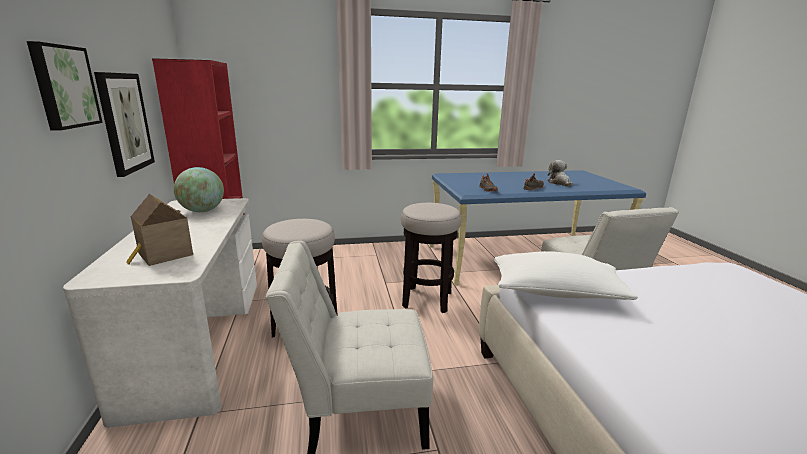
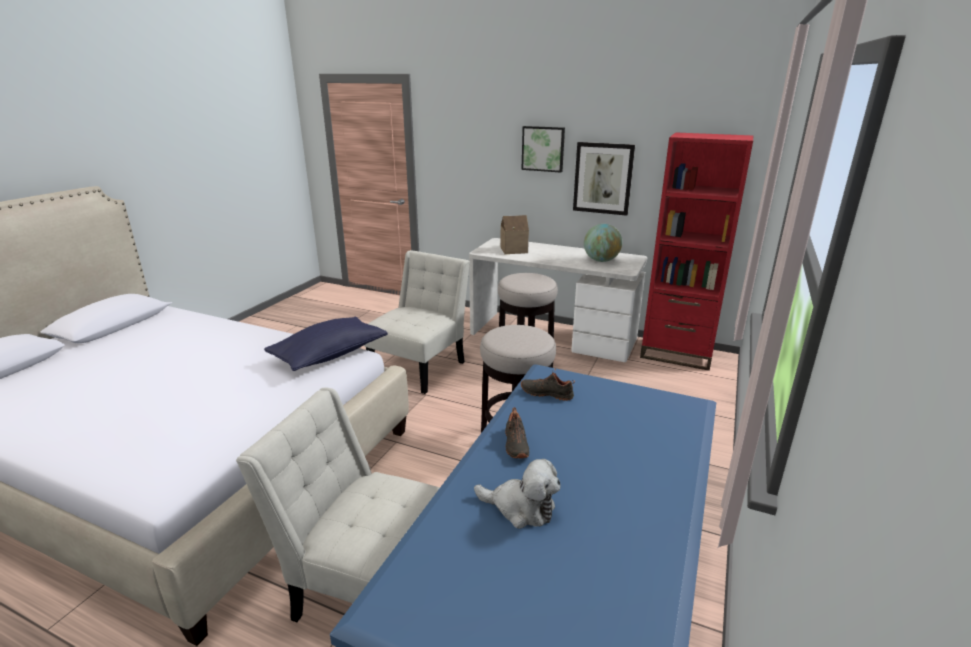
camera: 125 degrees right, 5 degrees up
white pillow [494,251,638,300] -> blue pillow [264,317,388,371]

